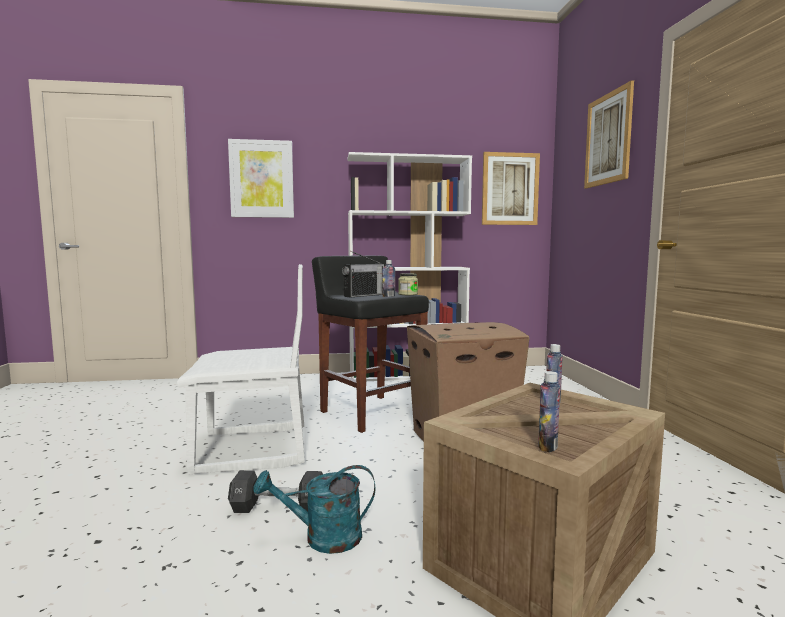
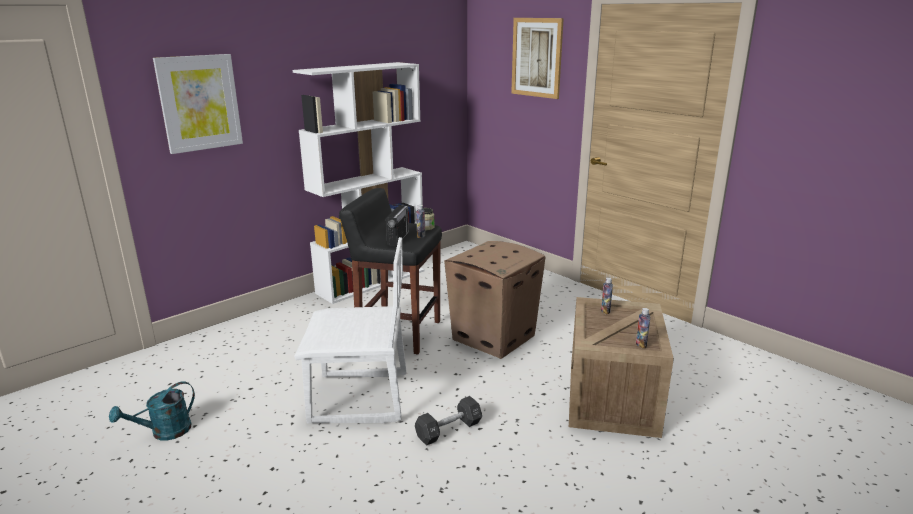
camera: 35 degrees left, 15 degrees up
white chair [177,264,305,475] -> white chair turned 45 degrees clockwise [294,237,406,424]
turquoise watering can [253,465,375,554] -> turquoise watering can moved to [109,381,195,440]
picture [482,152,540,225] -> none

